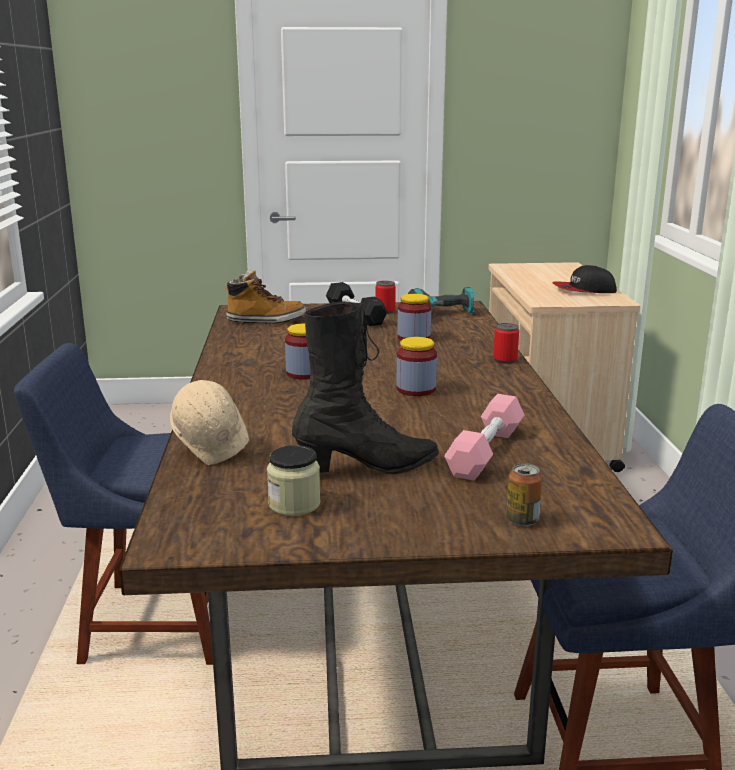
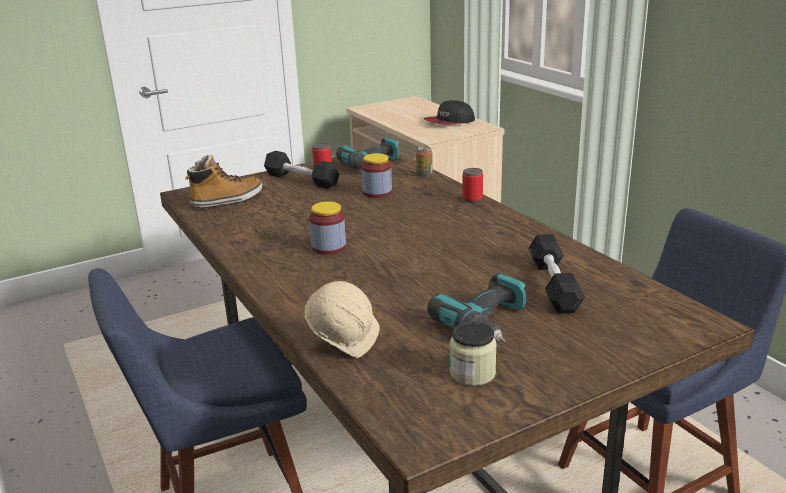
camera: 25 degrees left, 5 degrees up
black boot [292,302,439,475] -> power drill [427,273,526,343]
jar [396,337,437,396] -> none
pink dumbbell [444,394,524,481] -> black dumbbell [528,234,585,313]
can [506,463,542,526] -> can moved to [416,147,433,178]

